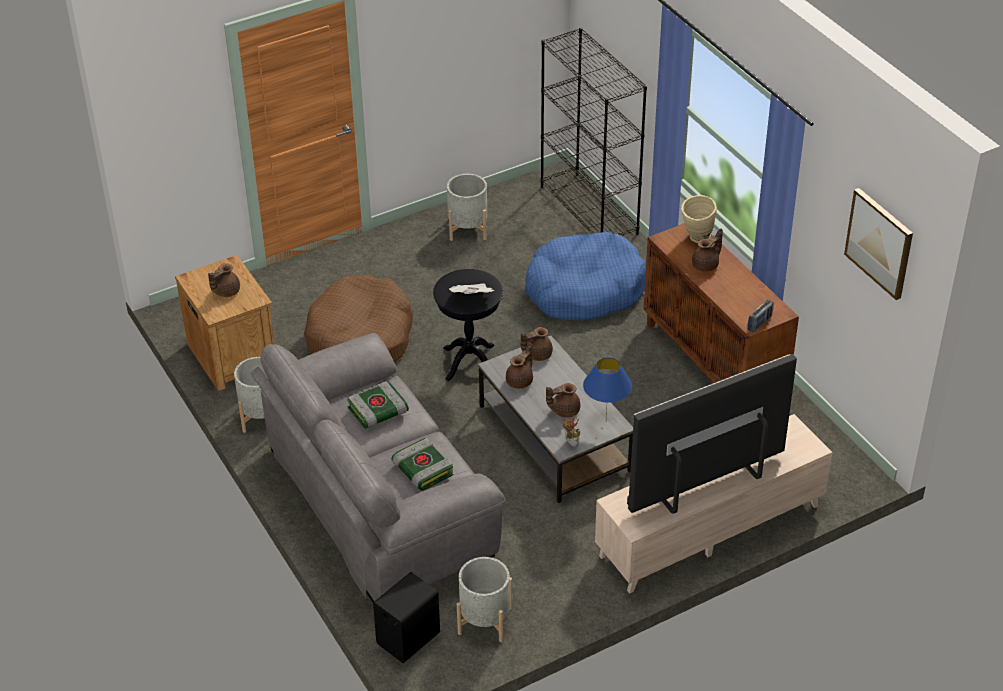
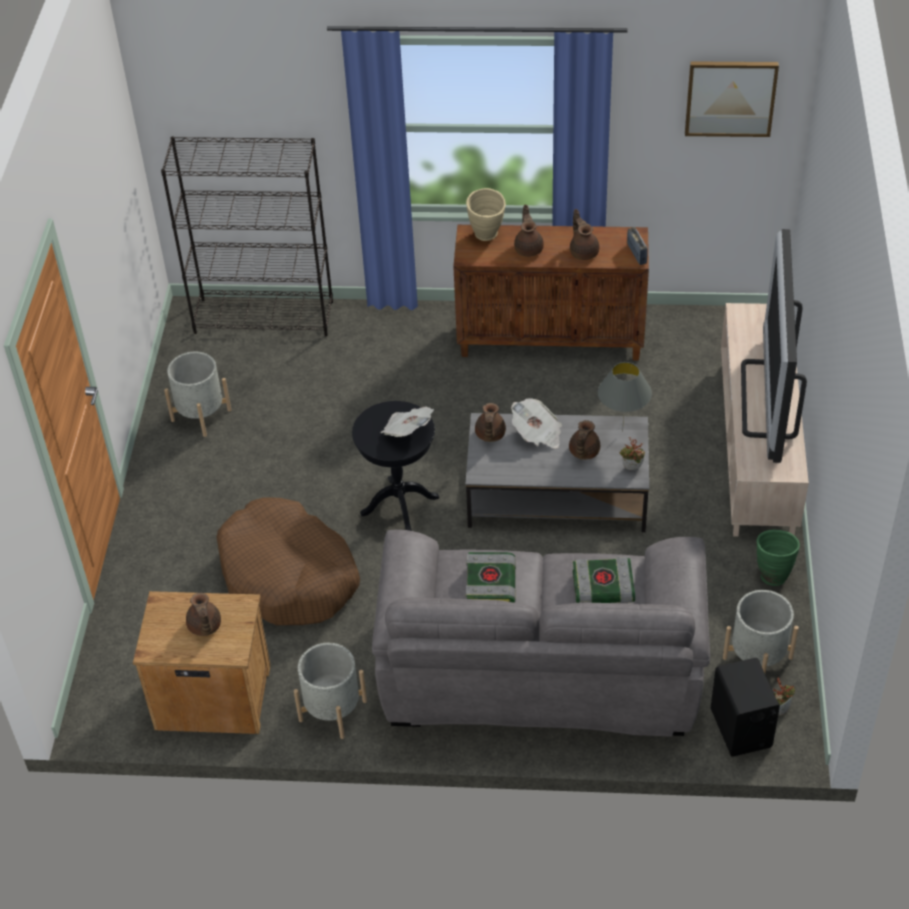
camera: 55 degrees left, 5 degrees up
brown teapot [506,343,533,389] -> brown teapot moved to [570,209,599,260]
blue dog bed [525,232,646,321] -> none
blue table lamp [583,357,632,419] -> grey table lamp [598,362,652,432]
none -> newspaper [511,398,562,449]
none -> green vase [757,530,800,586]
none -> potted plant [774,677,795,716]

